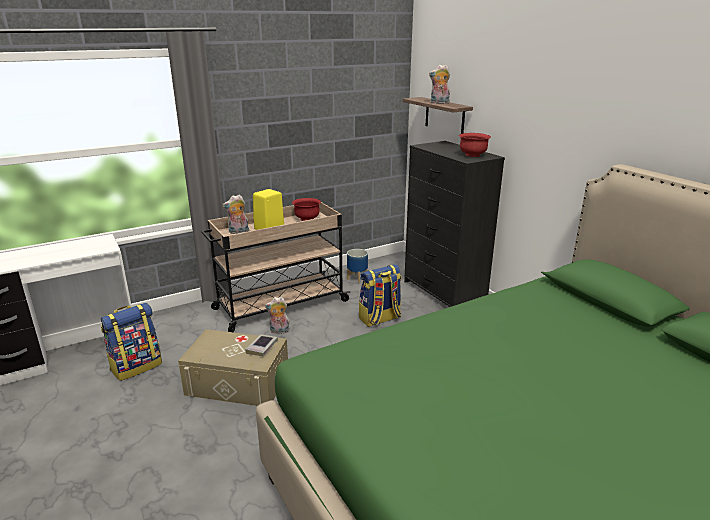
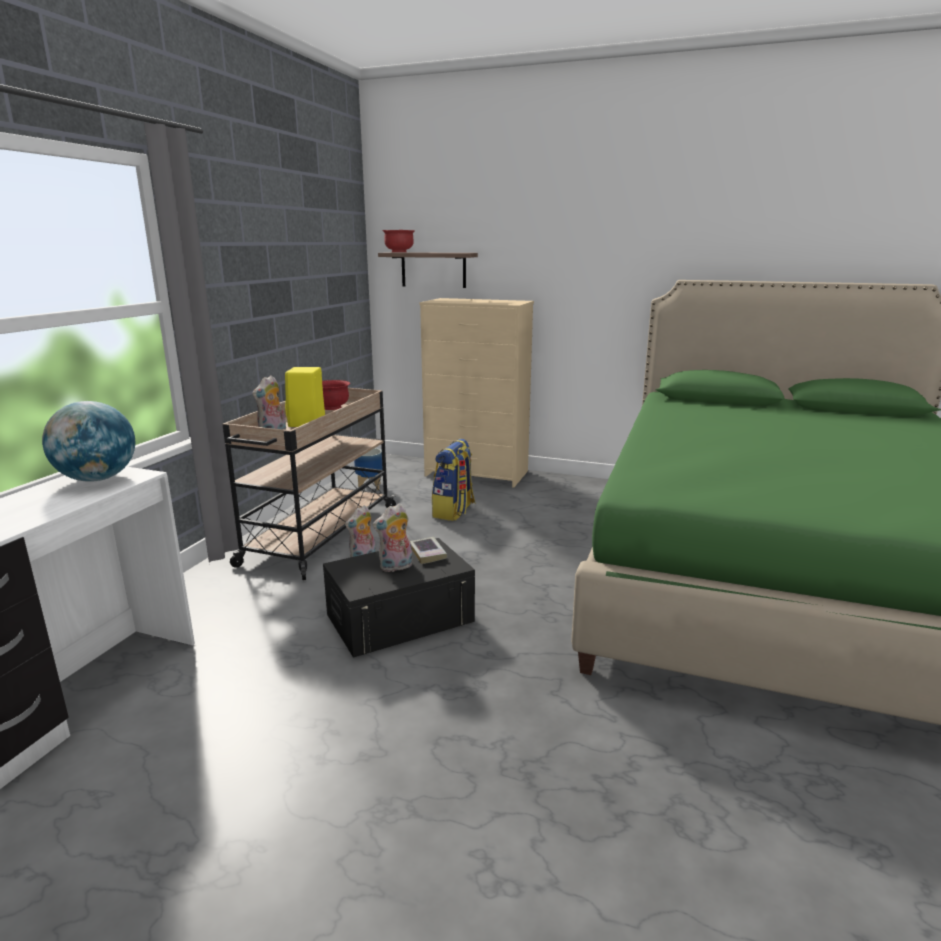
camera: 40 degrees left, 5 degrees down
backpack [101,303,162,381] -> none
beige storage box [178,329,288,406] -> black storage box [323,538,475,658]
black dresser [404,141,505,307] -> beige dresser [419,298,534,488]
plush toy [429,64,450,104] -> plush toy moved to [373,504,412,572]
red bowl [459,133,491,157] -> red bowl moved to [382,230,415,252]
none -> globe [42,401,135,482]

